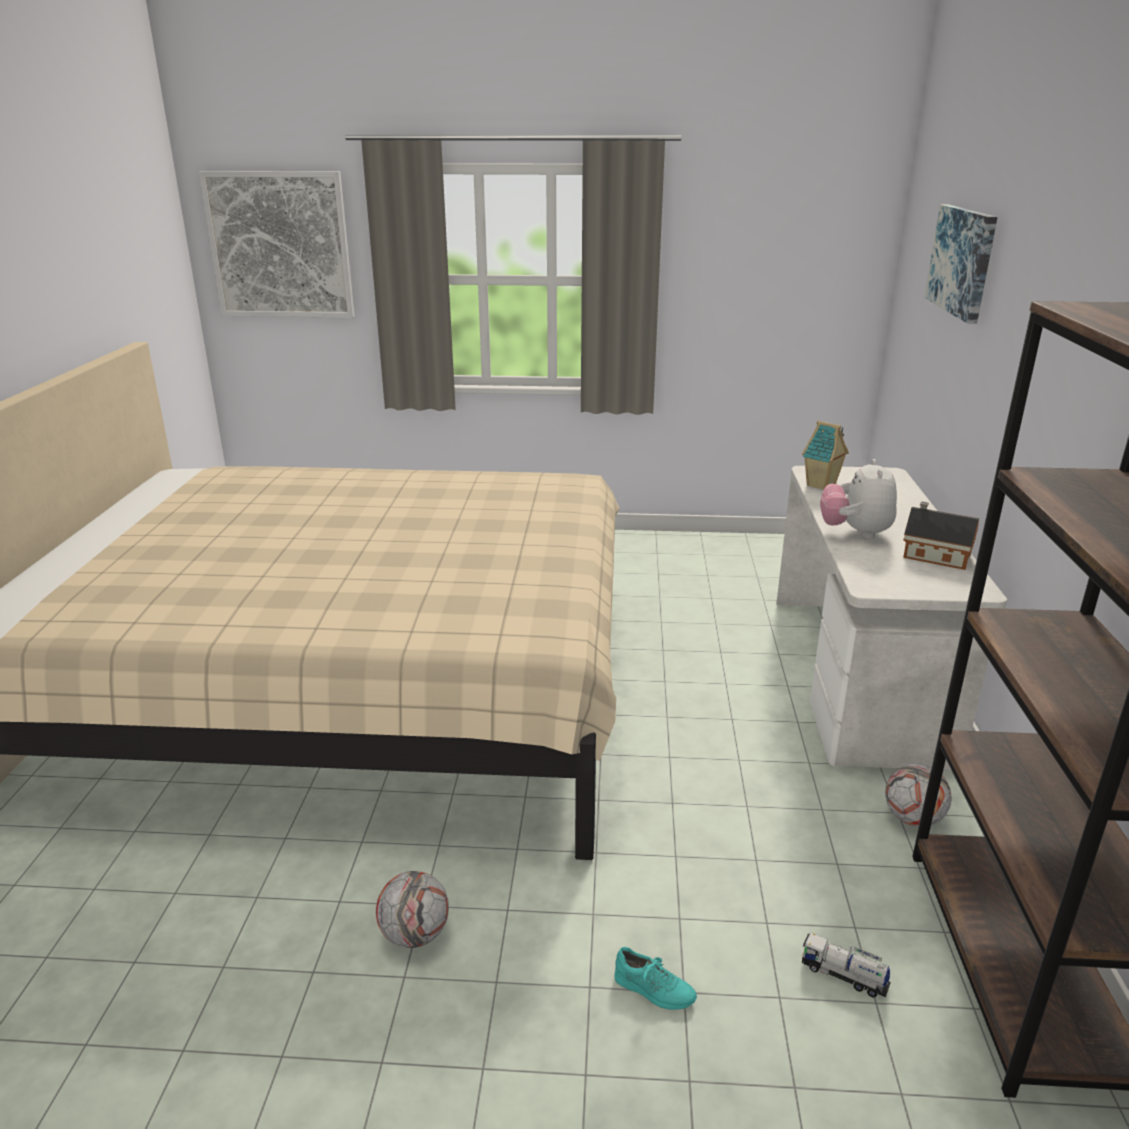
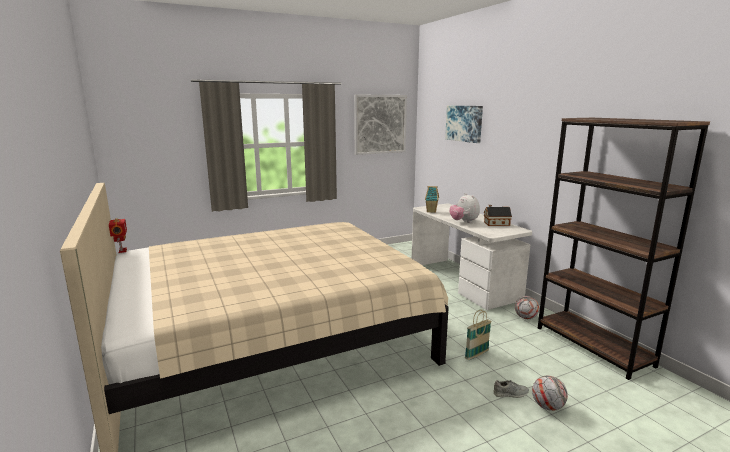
camera: 30 degrees left, 10 degrees down
picture [199,171,354,318] -> picture moved to [354,95,407,155]
football [376,871,449,948] -> football moved to [532,375,568,411]
turquoise shoe [614,947,697,1010] -> grey shoe [493,380,529,398]
toy truck [802,933,891,997] -> none
none -> toy robot [109,218,127,253]
none -> basket [465,309,491,360]

